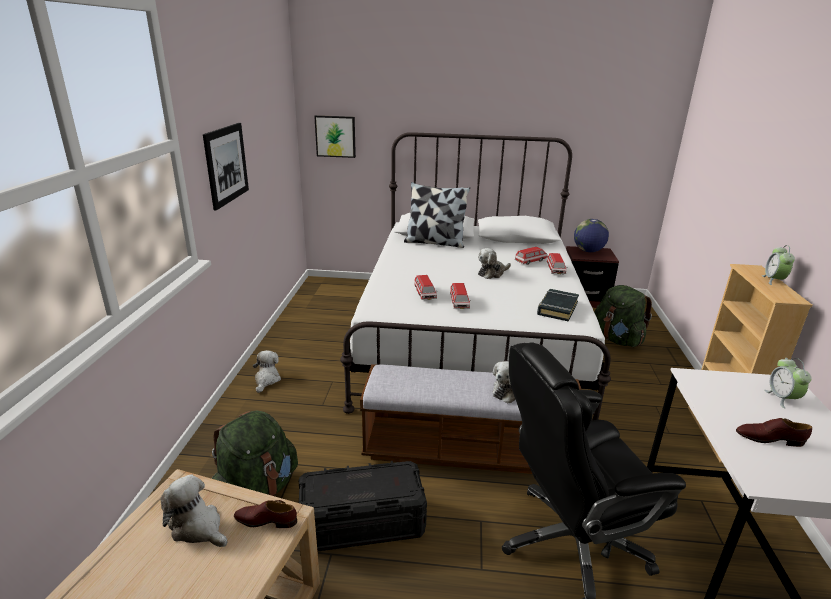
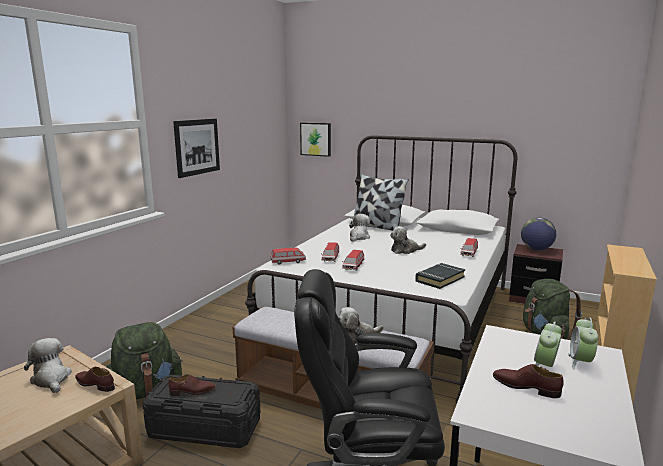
camera: 20 degrees right, 10 degrees down
plush toy [253,350,281,393] -> plush toy moved to [349,214,370,242]
toy car [515,247,548,265] -> toy car moved to [271,248,306,265]
alarm clock [762,245,795,285] -> alarm clock moved to [534,321,562,367]
none -> brown shoe [168,374,215,396]

